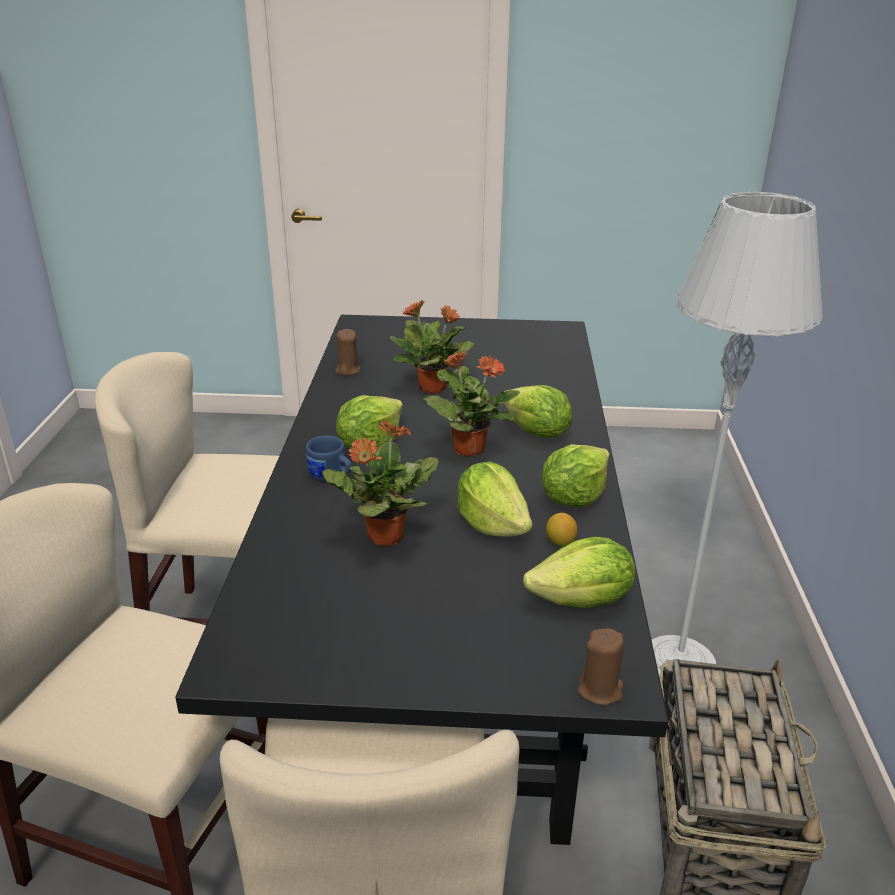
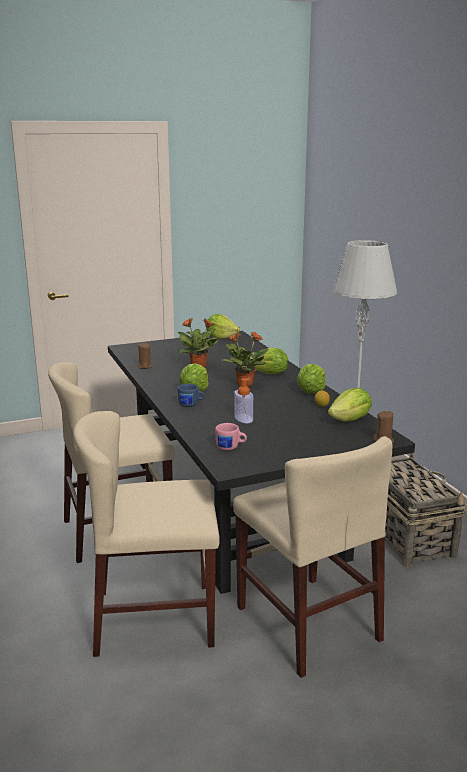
camera: 25 degrees left, 10 degrees down
potted plant [322,419,439,546] -> soap dispenser [234,378,253,423]
lettuce [457,461,533,537] -> lettuce moved to [206,314,240,339]
none -> pink mug [215,423,247,450]

